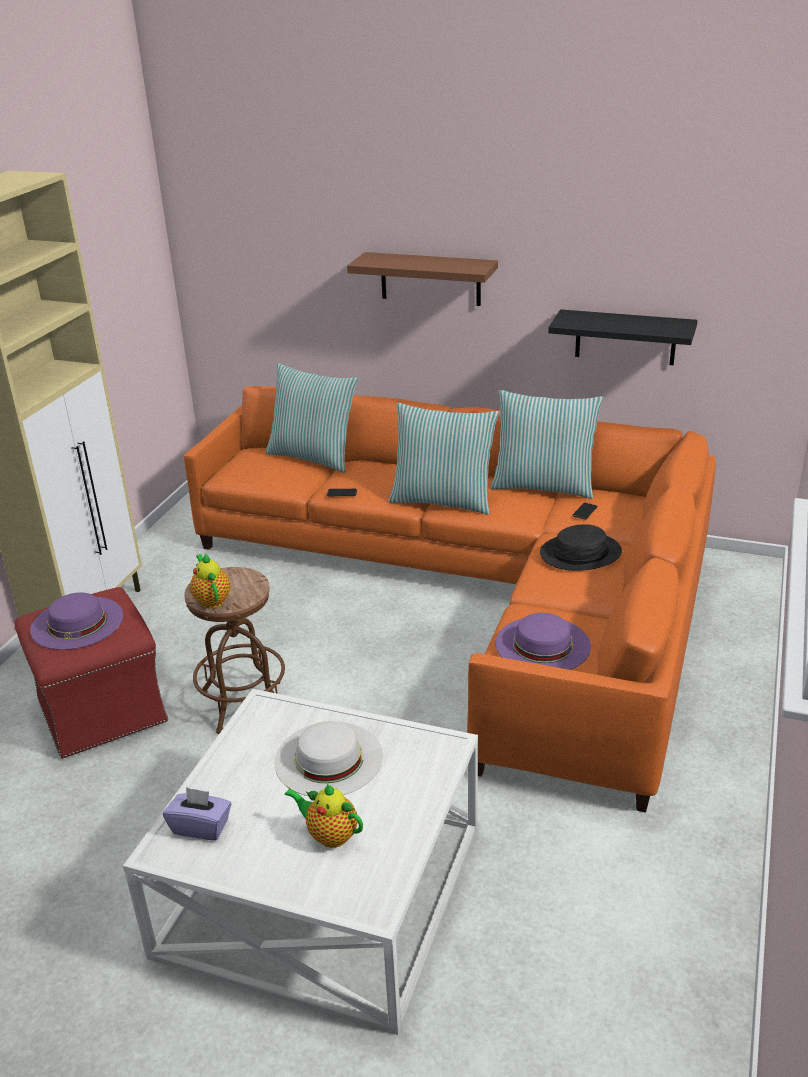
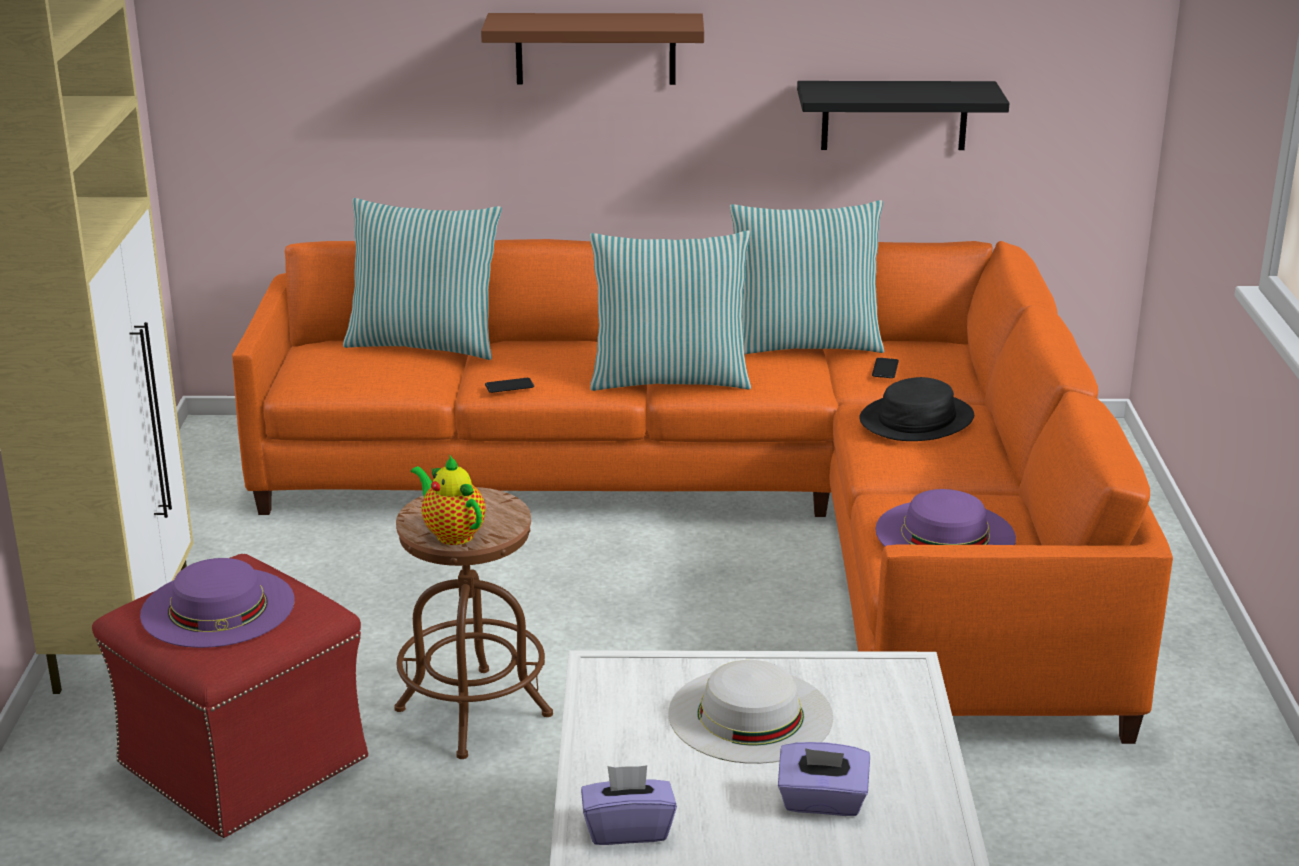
camera: 20 degrees left, 5 degrees down
teapot [284,784,363,848] -> purple tissue box [778,742,870,816]

